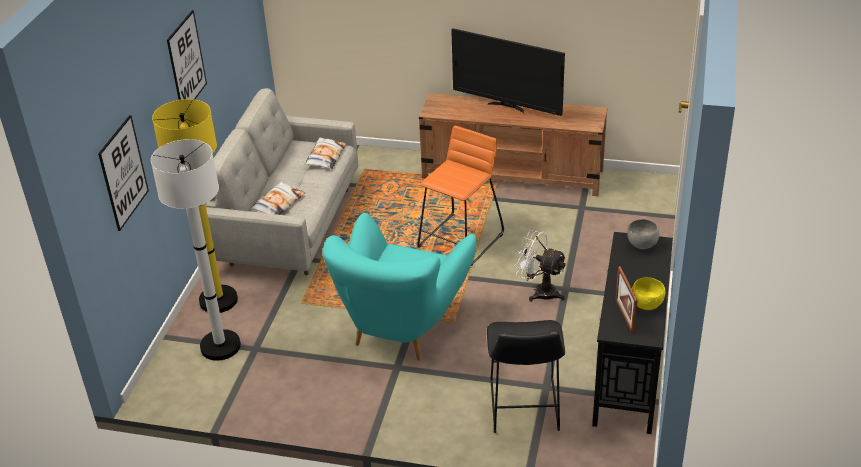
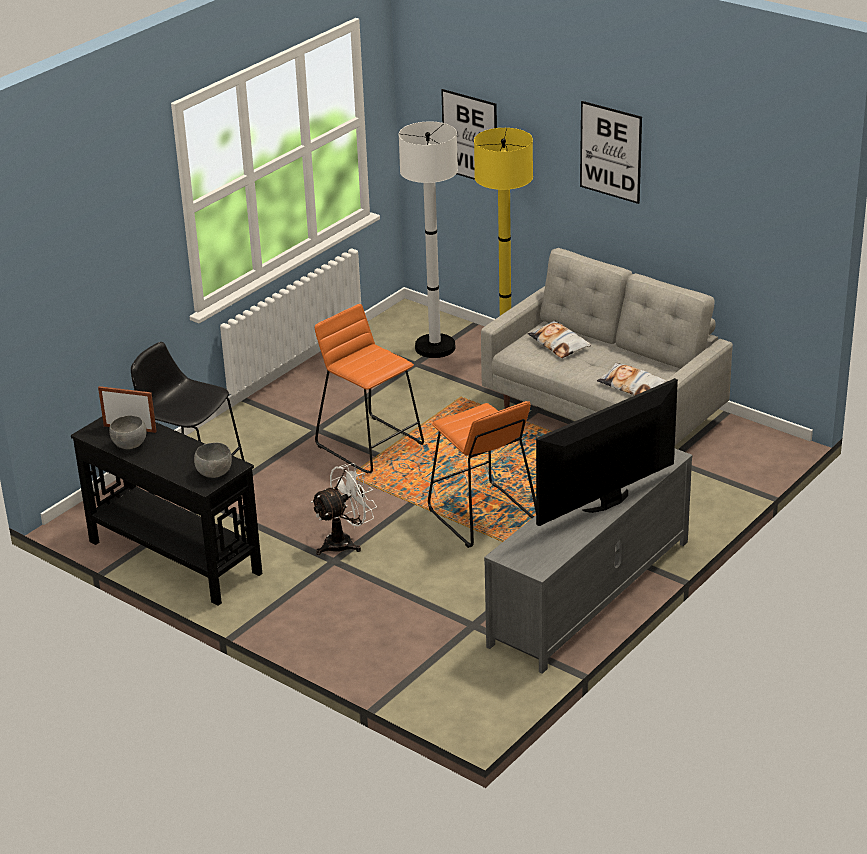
camera: 115 degrees right, 5 degrees down
turquoise armchair [322,213,477,360] -> orange stool [315,304,424,473]
brown tv stand [419,93,607,196] -> grey tv stand [484,449,692,674]
yellow bowl [632,277,665,310] -> grey bowl [109,415,147,449]

